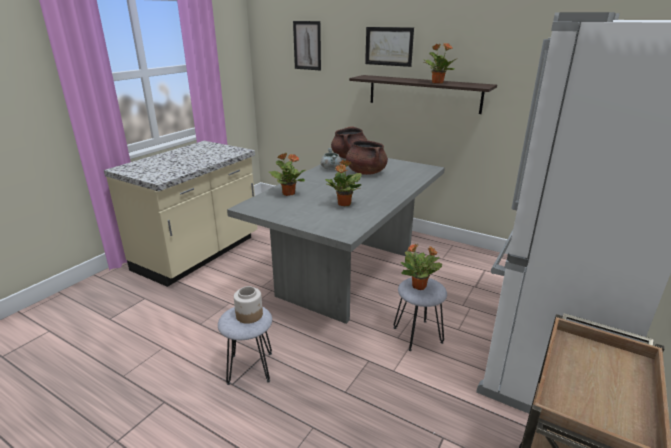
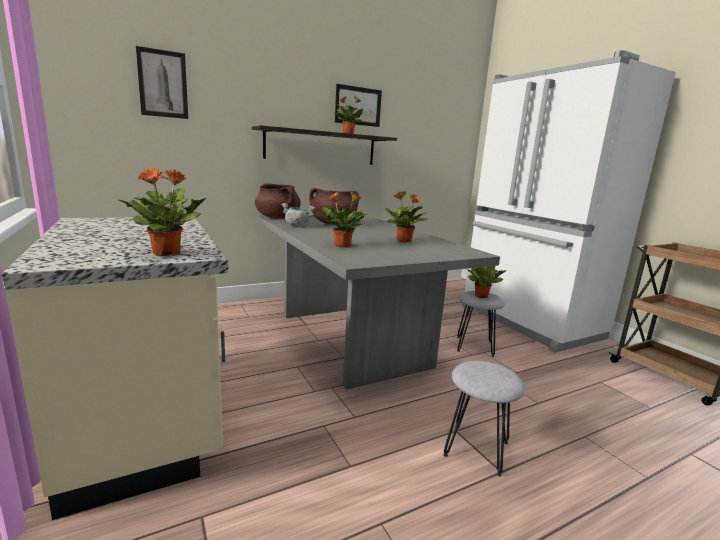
camera: 60 degrees left, 10 degrees down
jar [234,286,263,324] -> none
picture [365,27,414,67] -> picture moved to [335,84,382,127]
none -> potted plant [118,167,206,256]

